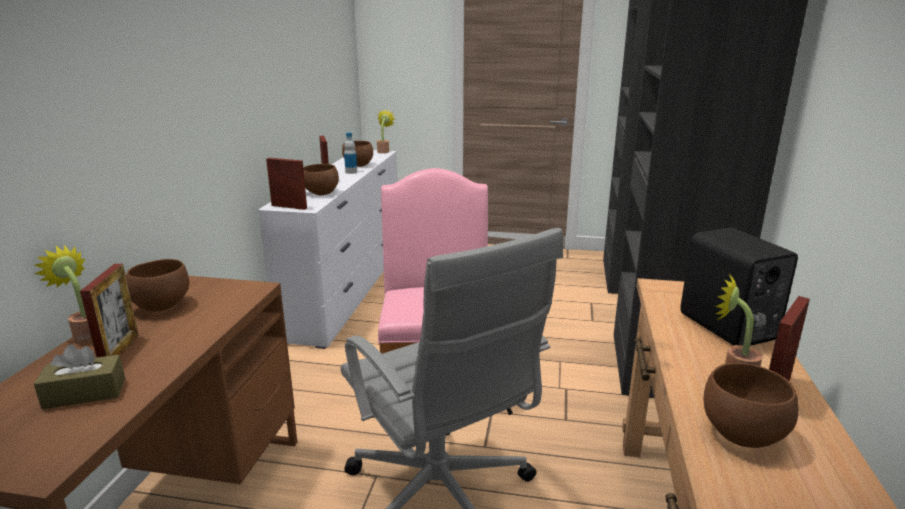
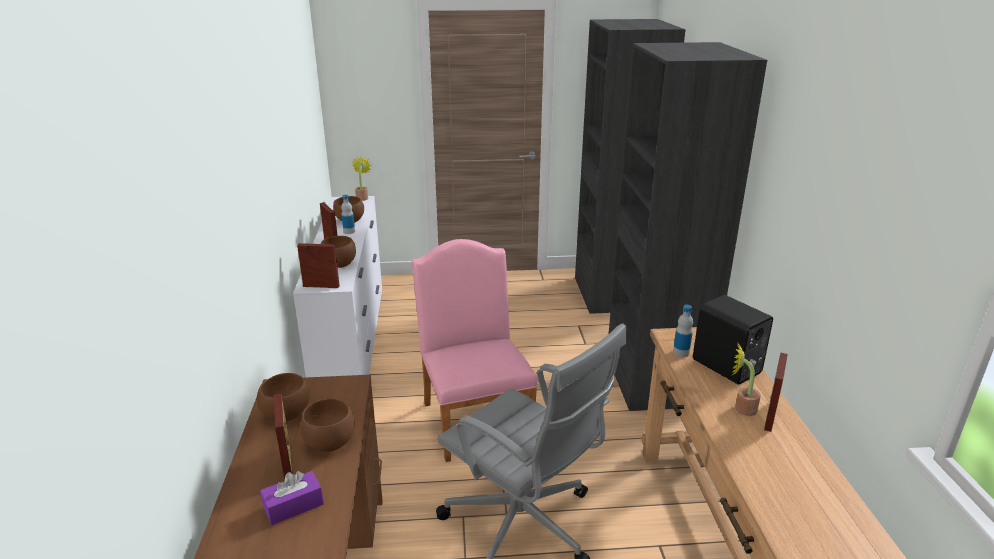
camera: 15 degrees left, 5 degrees up
potted plant [34,245,93,345] -> none
brown tissue box [34,344,125,409] -> purple tissue box [260,471,324,525]
brown bowl [704,363,799,448] -> brown bowl moved to [300,399,355,452]
none -> bottle [673,305,693,357]

